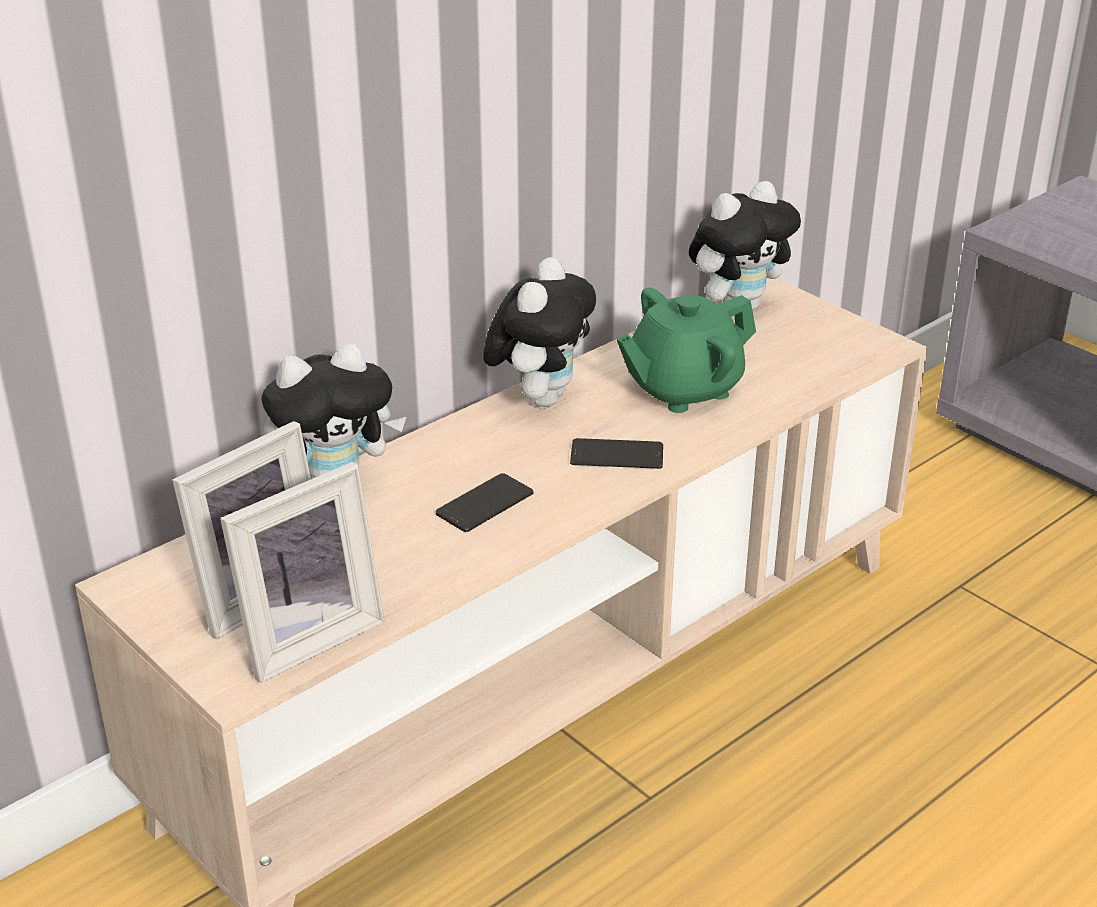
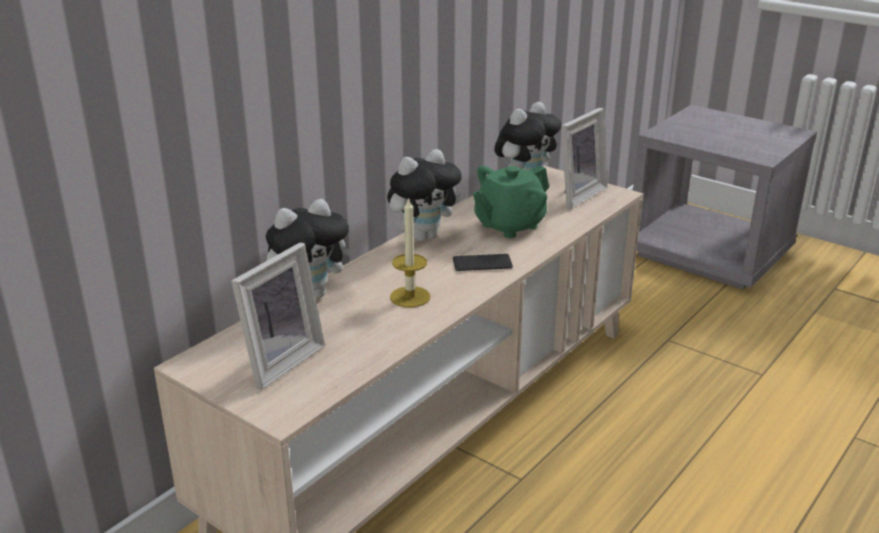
camera: 10 degrees left, 5 degrees down
picture frame [220,462,384,683] -> picture frame moved to [561,108,607,209]
phone [436,473,534,532] -> candle [390,197,430,307]
plush toy [483,257,596,407] -> plush toy turned 45 degrees clockwise [387,149,462,242]

